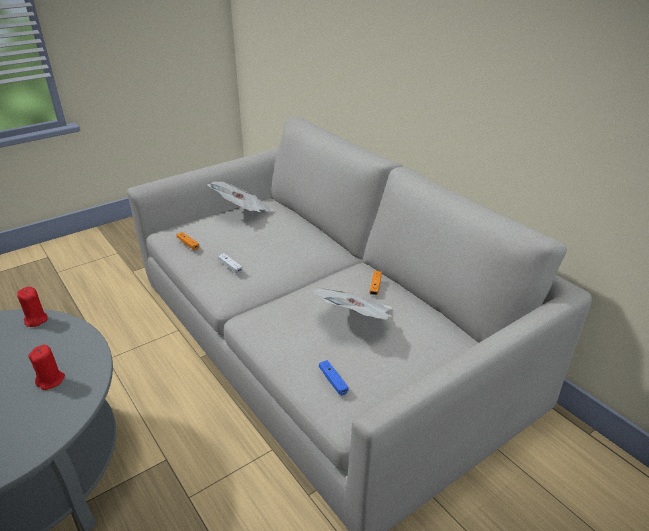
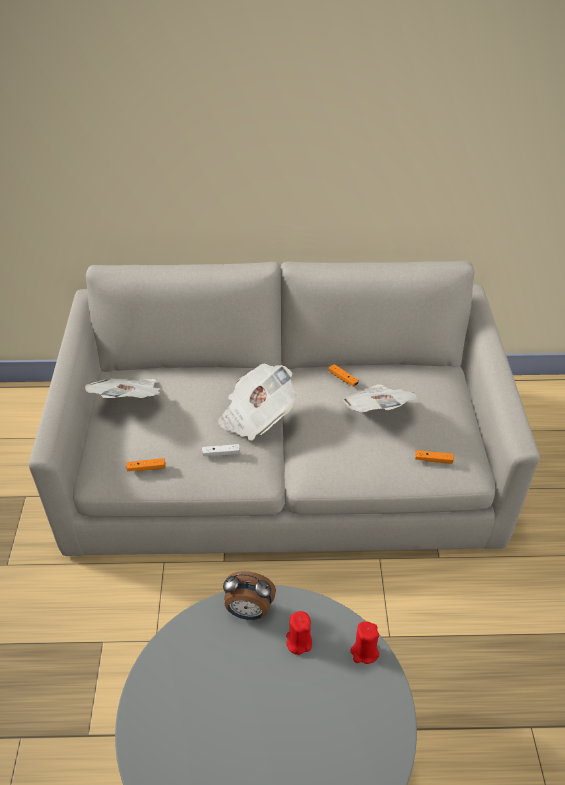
camera: 55 degrees left, 10 degrees up
red candle [17,287,47,327] -> red candle moved to [351,621,379,664]
blue game controller [319,360,349,396] -> orange game controller [415,450,454,464]
none -> newspaper [218,363,296,440]
none -> alarm clock [223,571,276,620]

